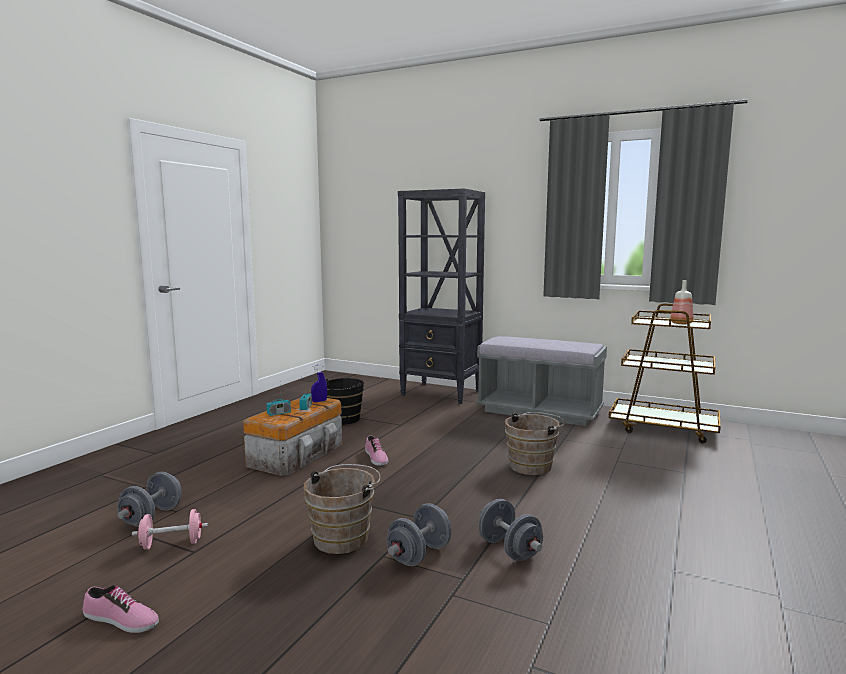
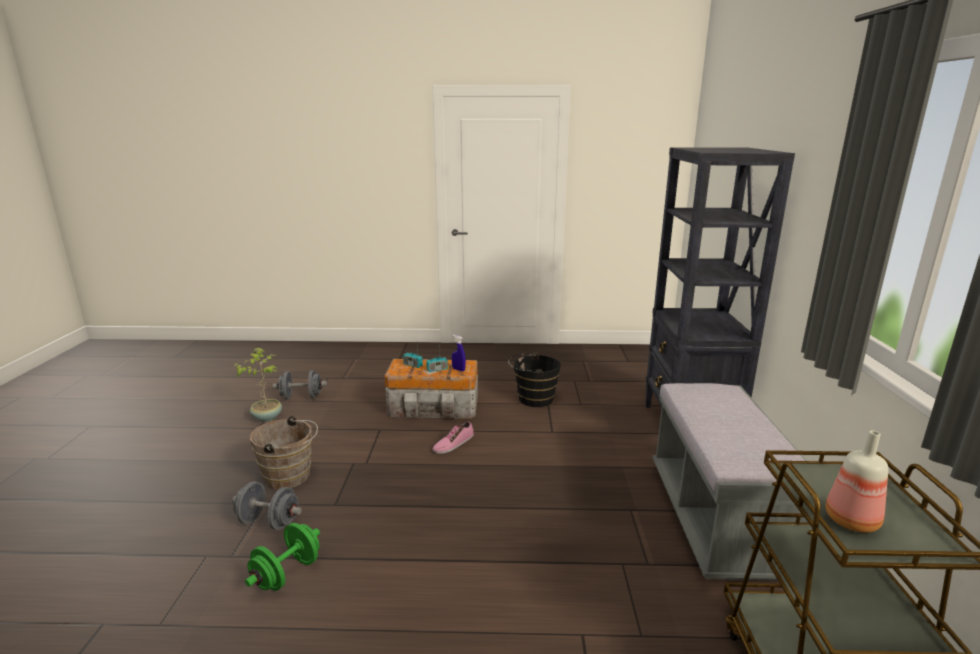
camera: 65 degrees right, 10 degrees up
shoe [83,585,159,633] -> none
pink dumbbell [132,509,208,550] -> potted plant [233,348,282,422]
grey dumbbell [479,499,543,561] -> green dumbbell [245,523,320,591]
brown bucket [505,412,565,475] -> none

